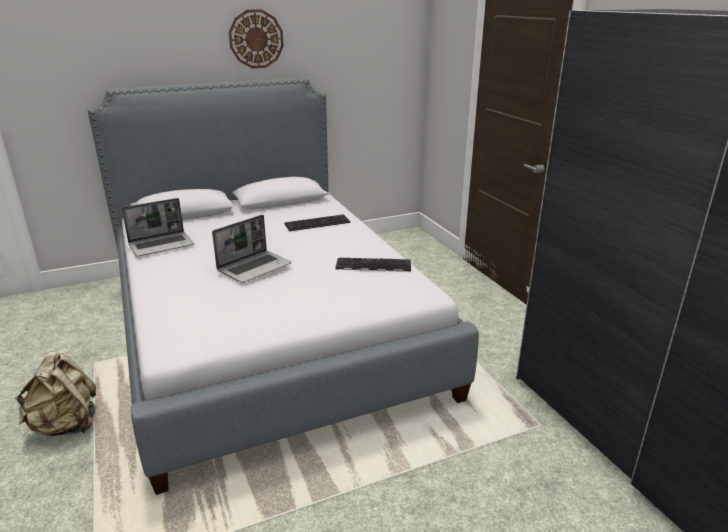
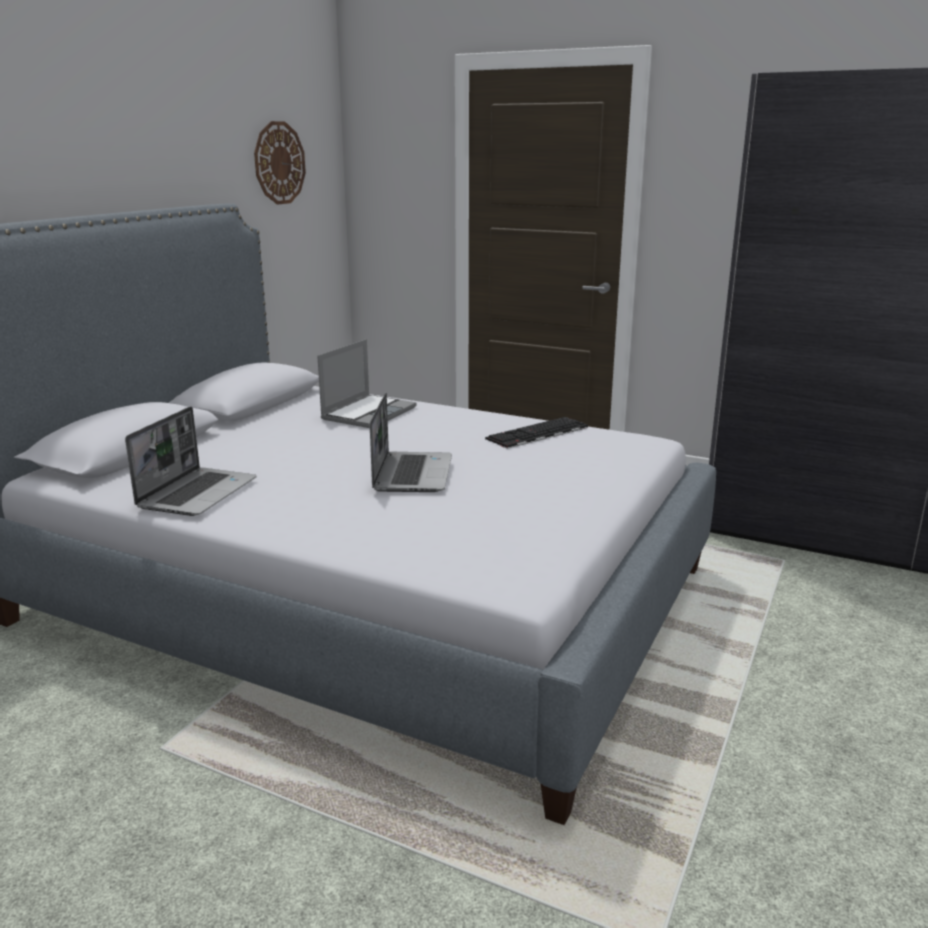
camera: 40 degrees left, 5 degrees down
beige backpack [14,351,96,436] -> none
wall clock [229,9,284,68] -> wall clock moved to [254,121,306,205]
keyboard [284,214,351,231] -> laptop [317,339,416,428]

